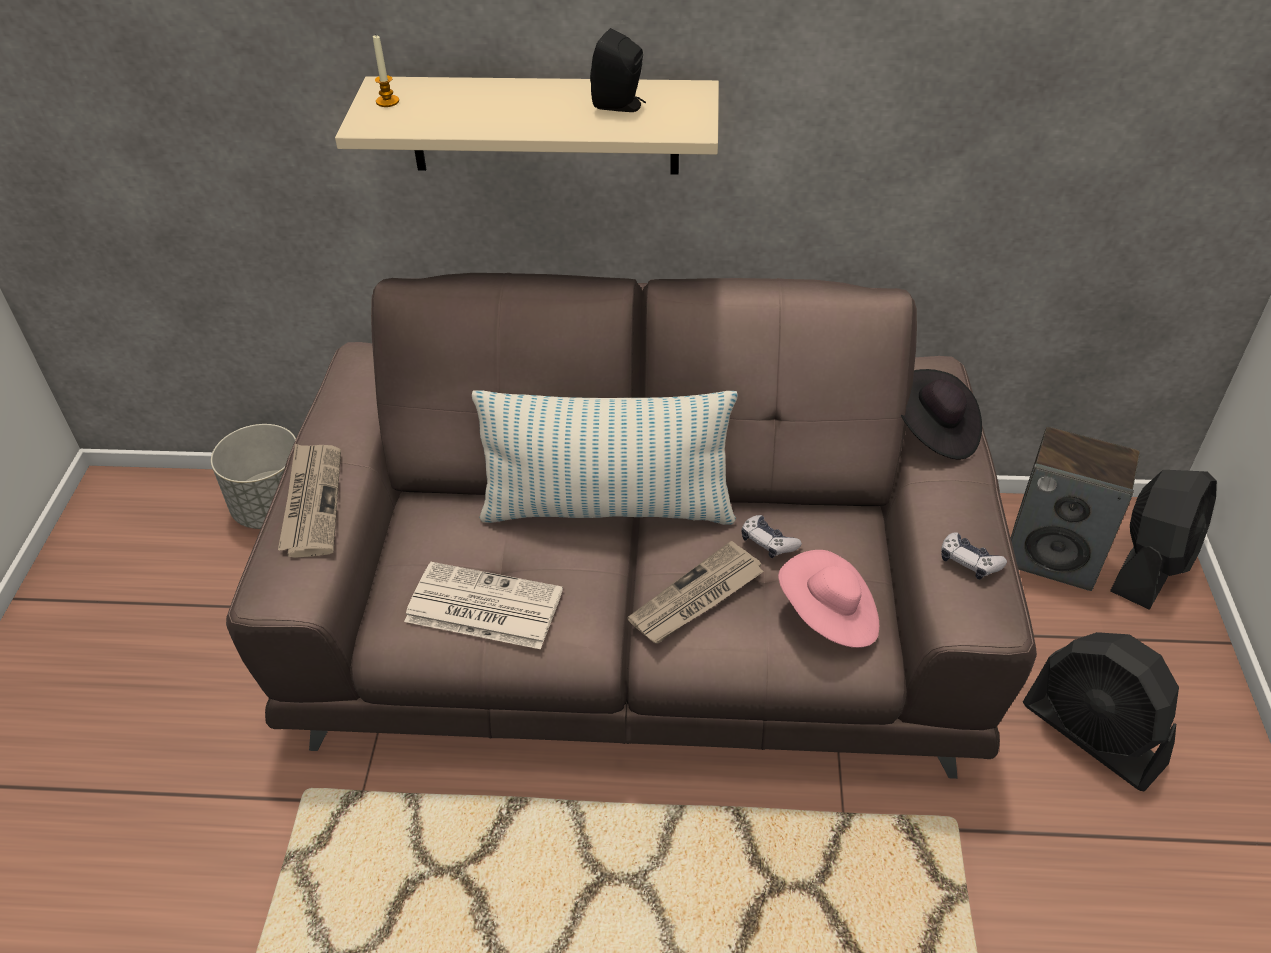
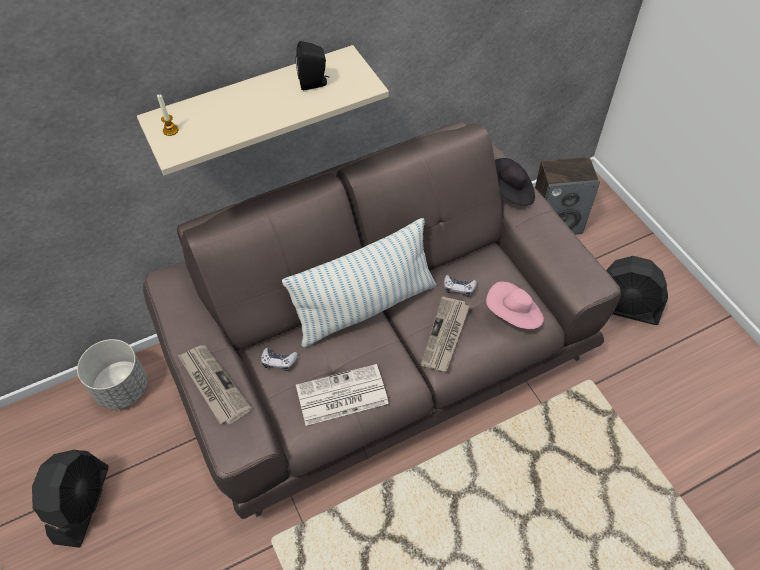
camera: 30 degrees left, 10 degrees up
game controller [941,532,1007,579] -> game controller moved to [261,348,298,371]
black fan [1110,470,1217,610] -> black fan moved to [32,450,109,548]

